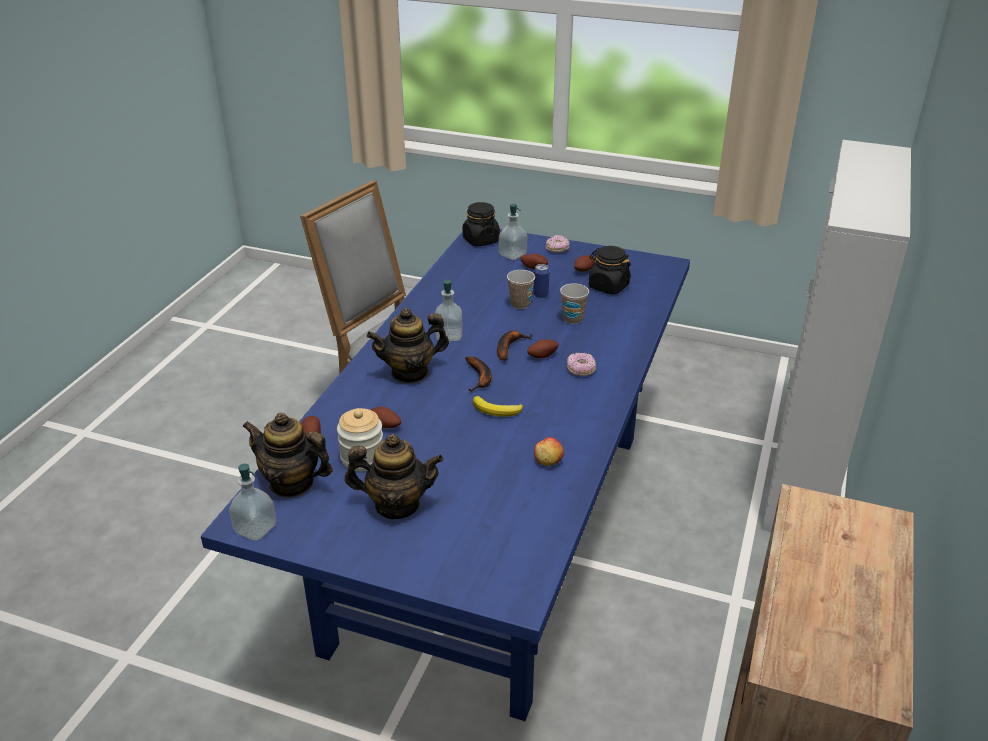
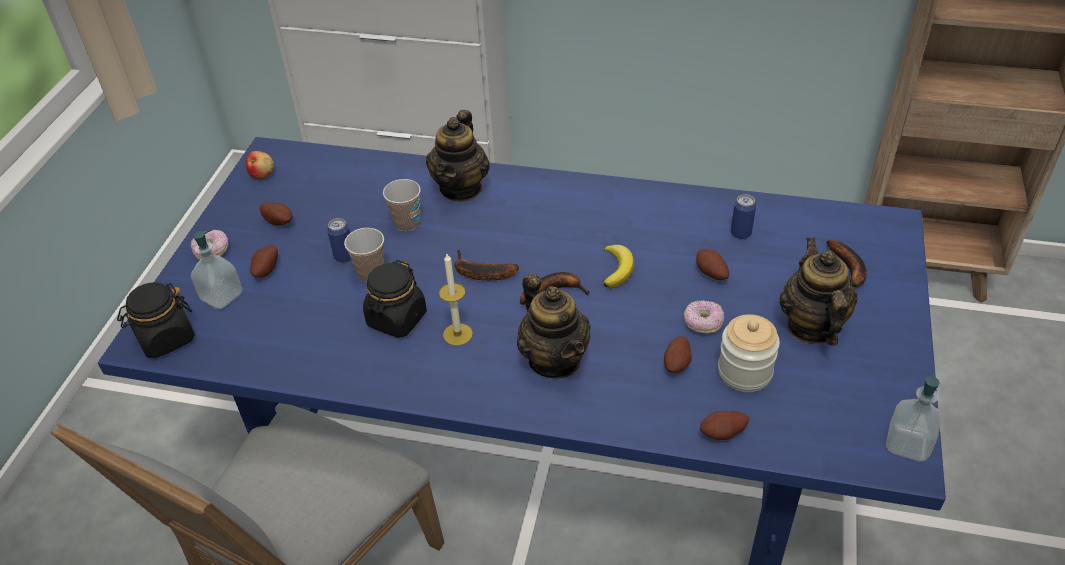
camera: 95 degrees left, 10 degrees up
teapot [242,413,333,498] -> teapot moved to [426,110,490,202]
soap dispenser [435,279,462,341] -> candle [439,254,473,346]
potato [527,339,559,358] -> potato moved to [696,249,729,280]
apple [534,437,564,466] -> apple moved to [245,151,274,179]
donut [567,353,596,376] -> donut moved to [684,300,724,334]
black jar [589,246,631,294] -> black jar moved to [363,260,427,338]
none -> can [731,194,756,239]
none -> banana [826,240,867,287]

